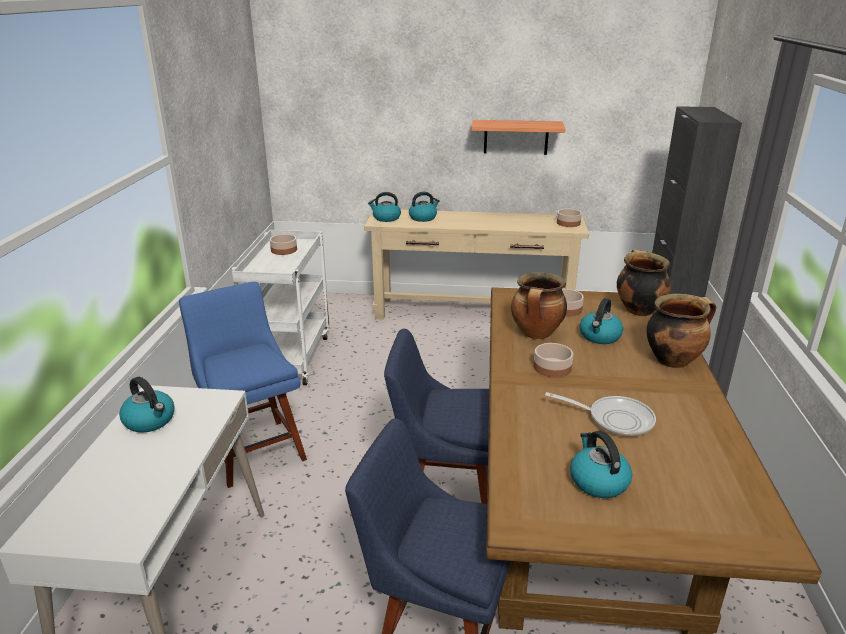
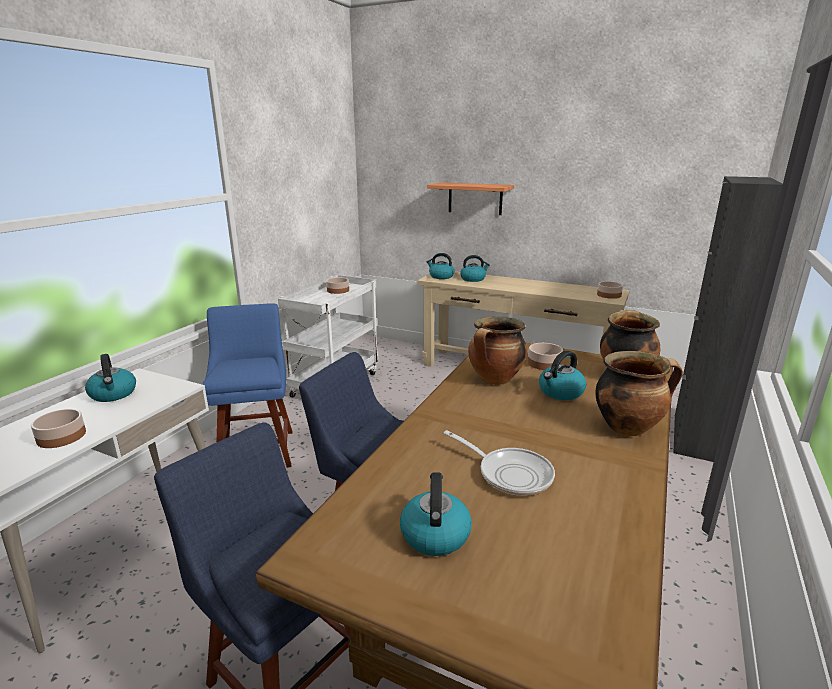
camera: 20 degrees right, 5 degrees down
shelf [471,120,565,155] -> shelf moved to [427,182,514,215]
bowl [533,343,573,378] -> bowl moved to [31,409,86,448]

